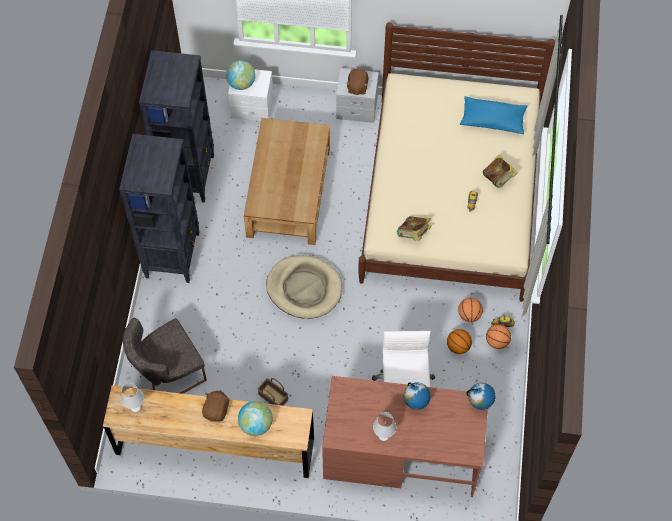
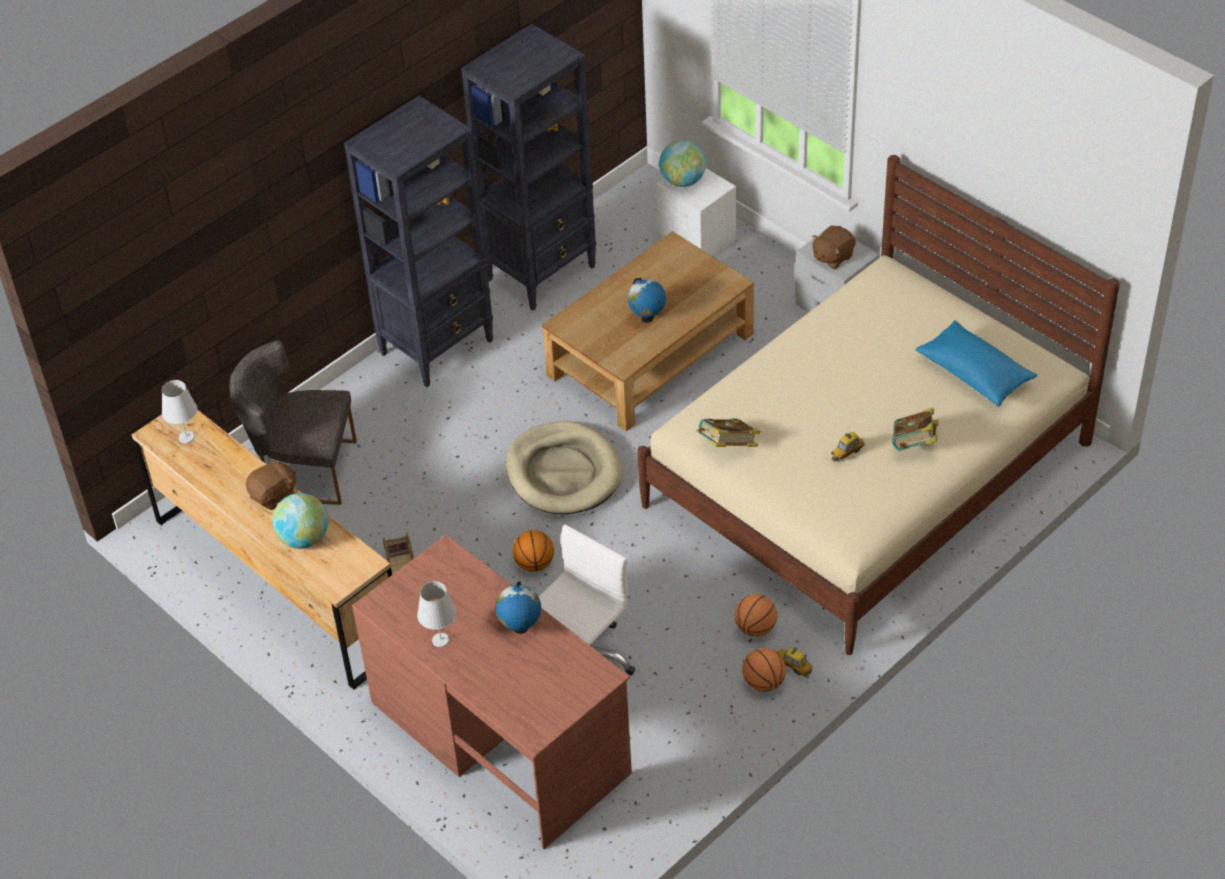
camera: 40 degrees right, 15 degrees down
basketball [447,329,472,354] -> basketball moved to [513,530,554,572]
globe [467,383,496,410] -> globe moved to [627,278,666,323]

